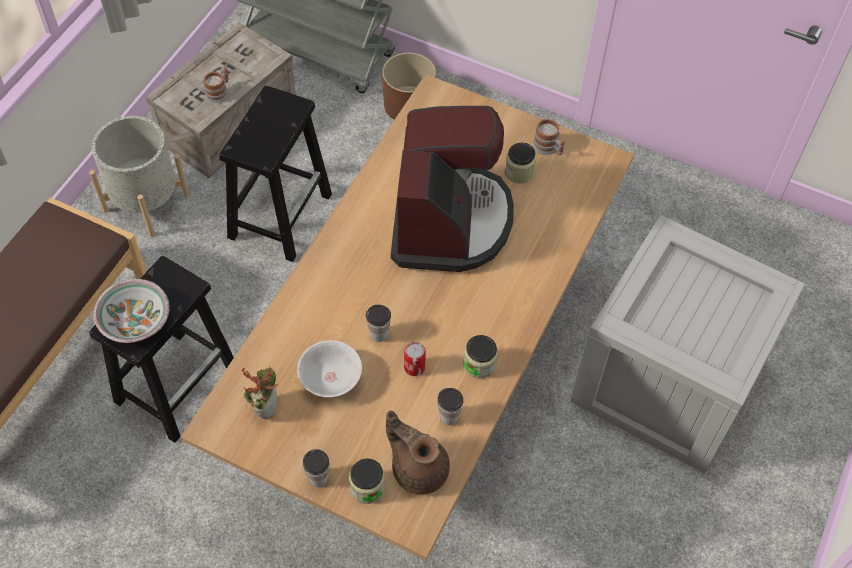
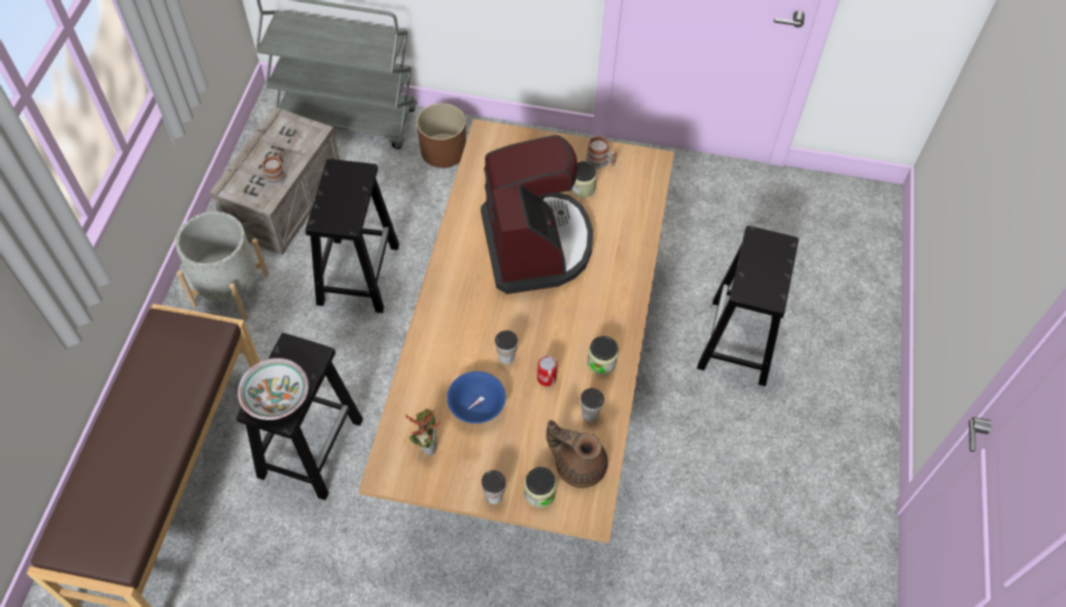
camera: 15 degrees left, 0 degrees up
white bowl [297,340,362,397] -> blue bowl [447,371,506,424]
crate [570,215,805,473] -> black stool [697,226,799,386]

